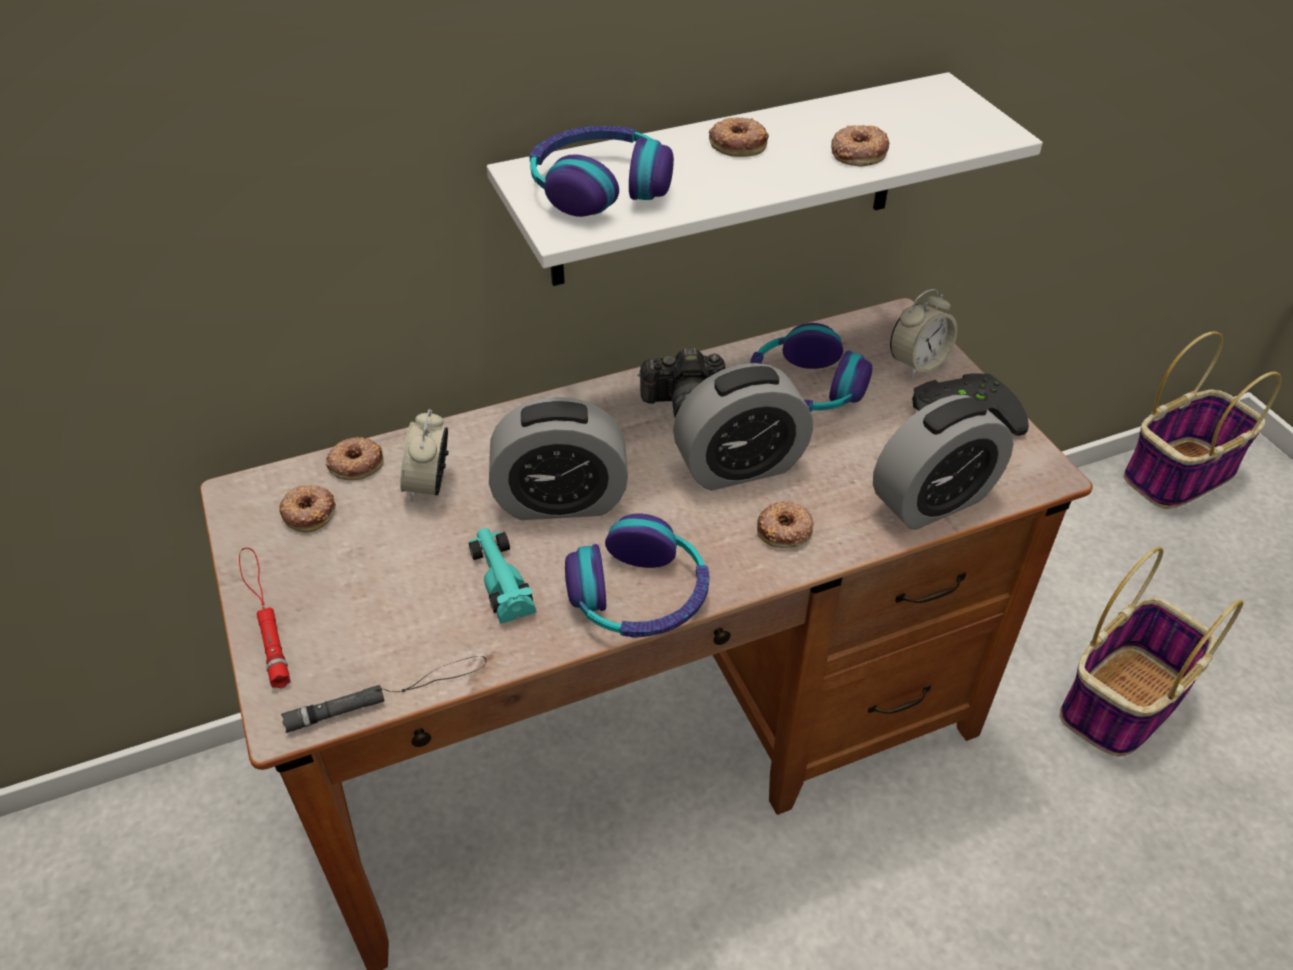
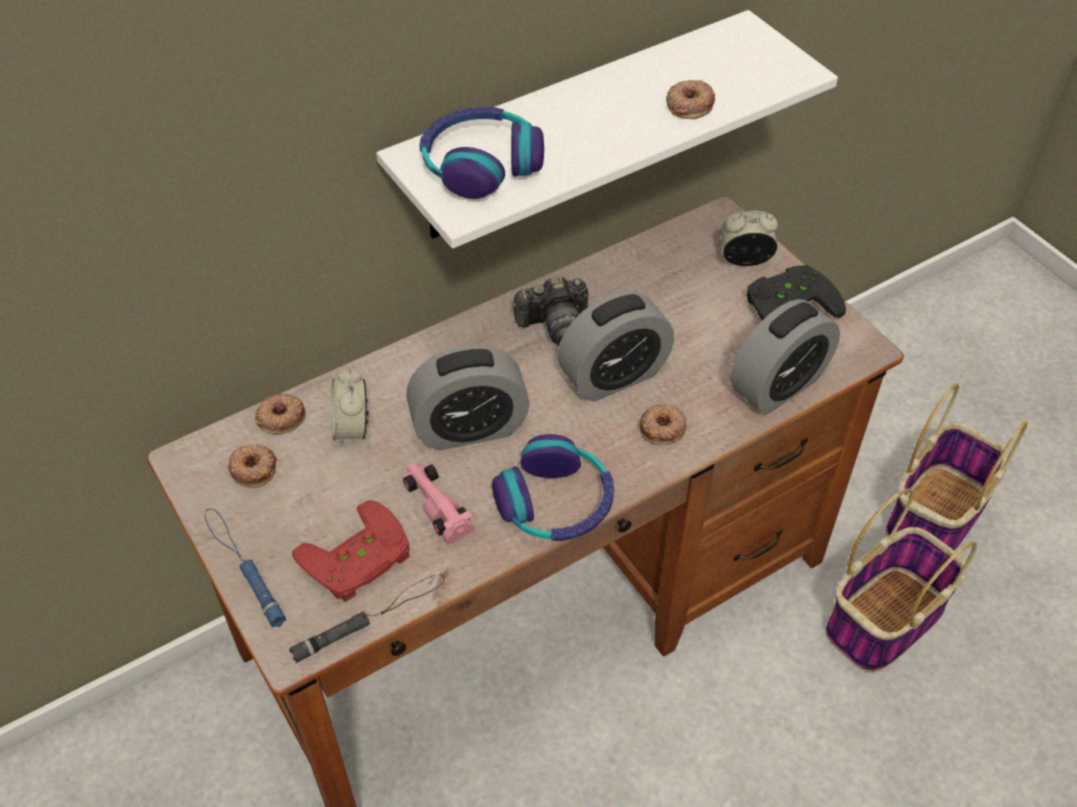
camera: 10 degrees left, 5 degrees up
red flashlight [239,548,290,689] -> blue flashlight [205,509,286,627]
turquoise toy car [468,528,537,624] -> pink toy car [402,463,475,545]
donut [709,117,769,157] -> none
headphones [750,323,872,412] -> none
alarm clock [890,289,957,378] -> alarm clock turned 135 degrees counterclockwise [720,211,778,266]
basket [1124,331,1282,509] -> basket moved to [825,488,977,672]
none -> red game controller [292,500,410,602]

